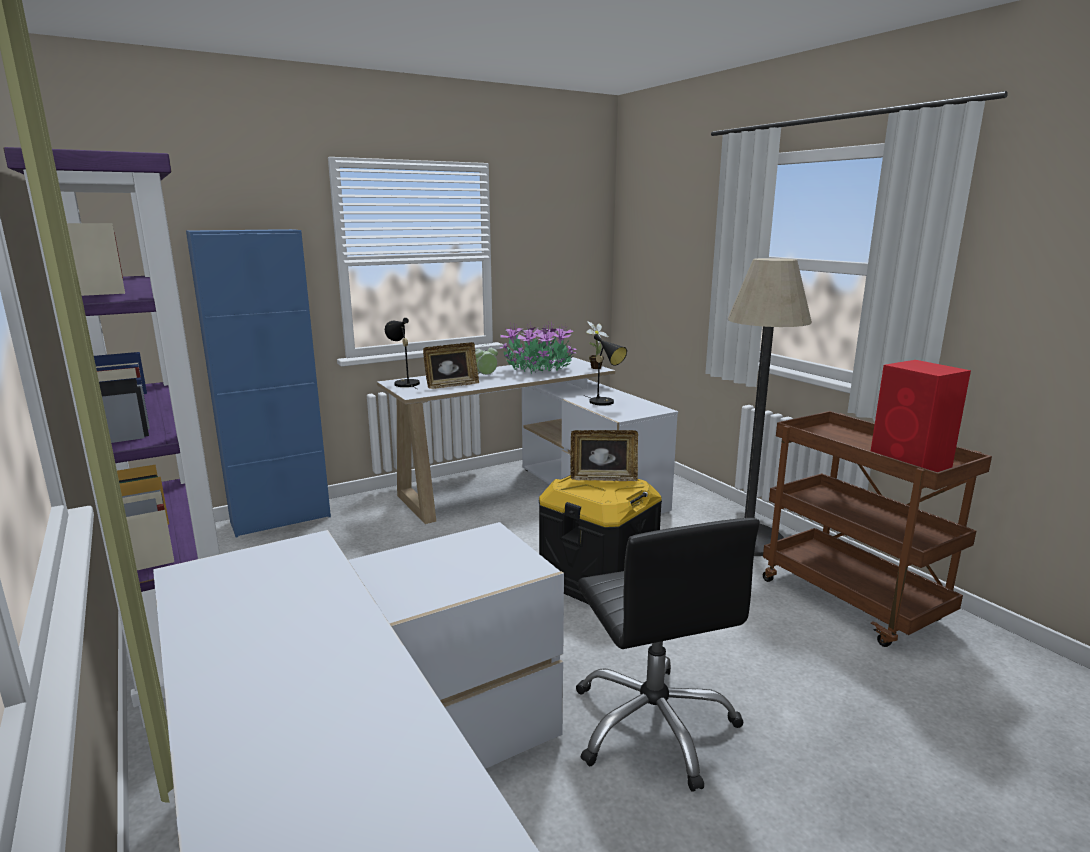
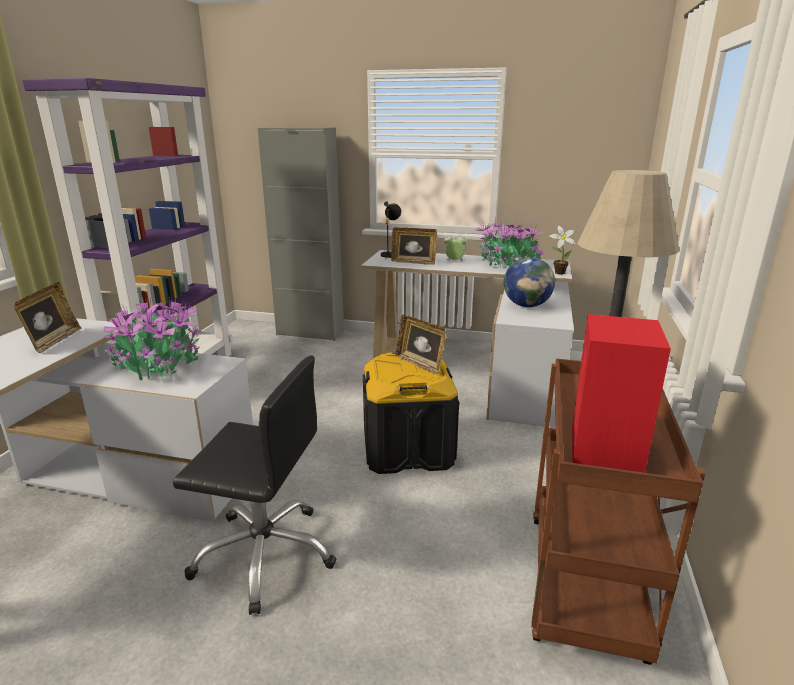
camera: 45 degrees right, 5 degrees up
blue cabinet [186,229,331,538] -> grey cabinet [258,127,344,341]
black office chair [576,518,760,792] -> black office chair turned 105 degrees counterclockwise [173,356,337,615]
black table lamp [586,334,627,405] -> globe [504,257,555,307]
none -> picture frame [14,282,81,353]
none -> potted plant [103,296,202,380]

